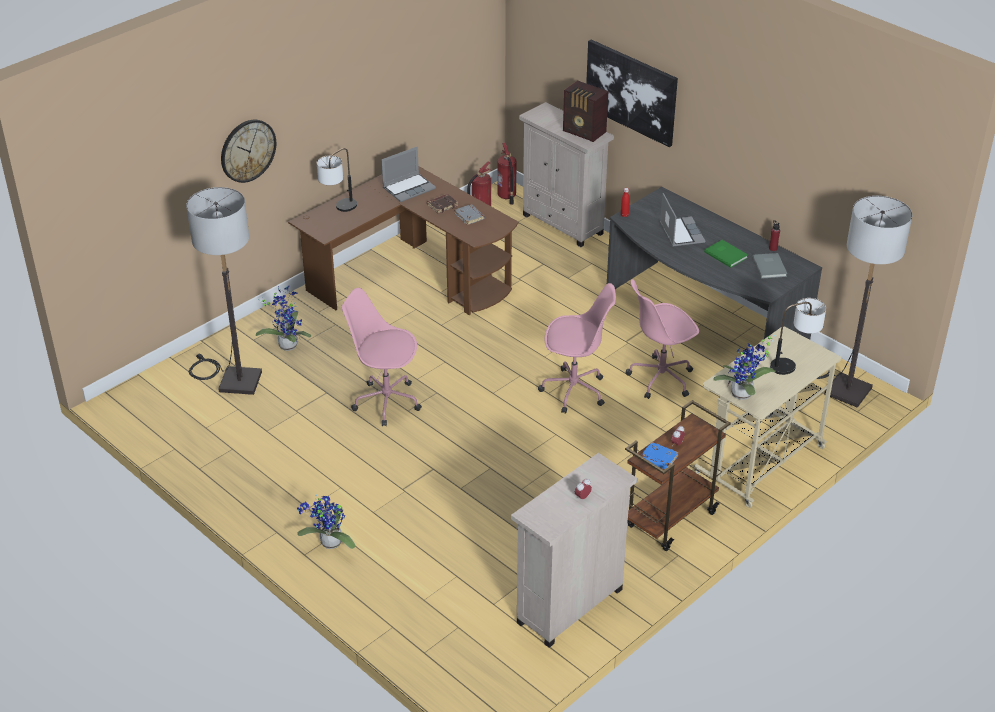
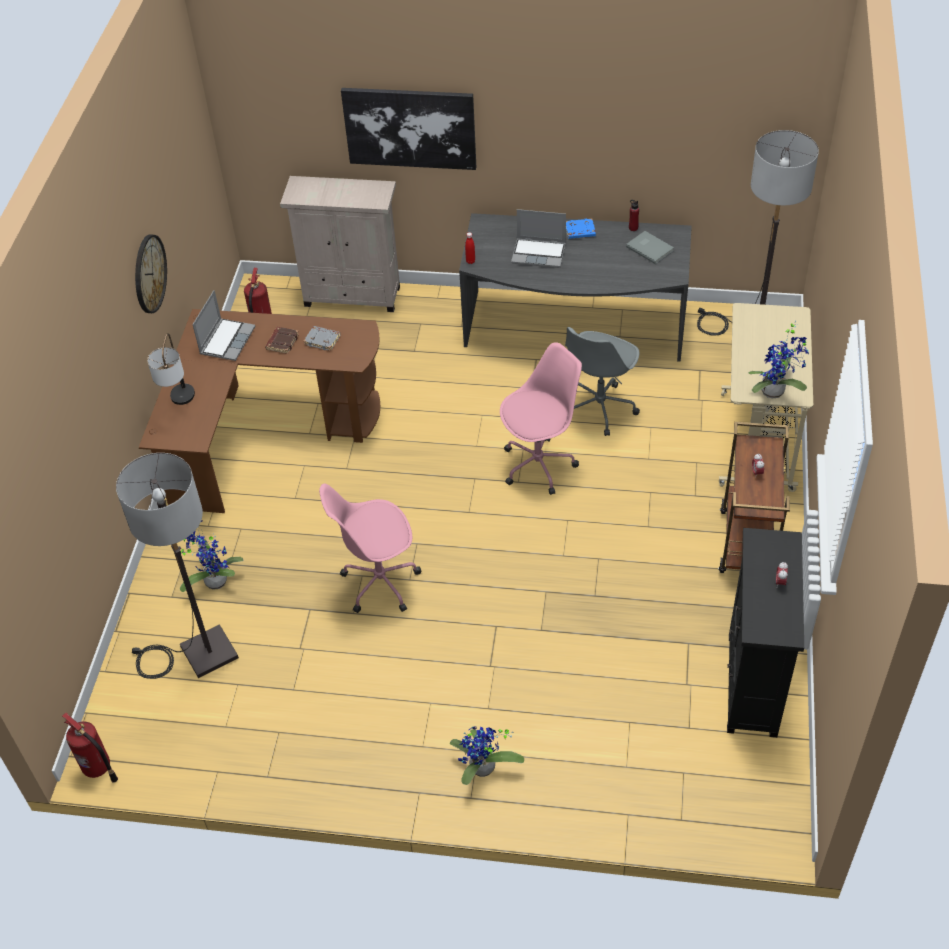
camera: 35 degrees left, 10 degrees up
wall clock [221,119,276,183] -> wall clock moved to [135,235,167,313]
fire extinguisher [497,143,516,205] -> fire extinguisher moved to [62,713,118,783]
beige cabinet [511,453,637,648] -> black cabinet [727,528,804,738]
radio [563,80,608,142] -> none
pink office chair [625,279,699,399] -> grey office chair [565,327,640,436]
blue book [641,442,679,469] -> blue book moved to [566,219,596,239]
laptop [660,193,705,247] -> laptop turned 150 degrees clockwise [511,209,566,268]
green book [704,240,748,268] -> none
table lamp [770,298,826,375] -> none

